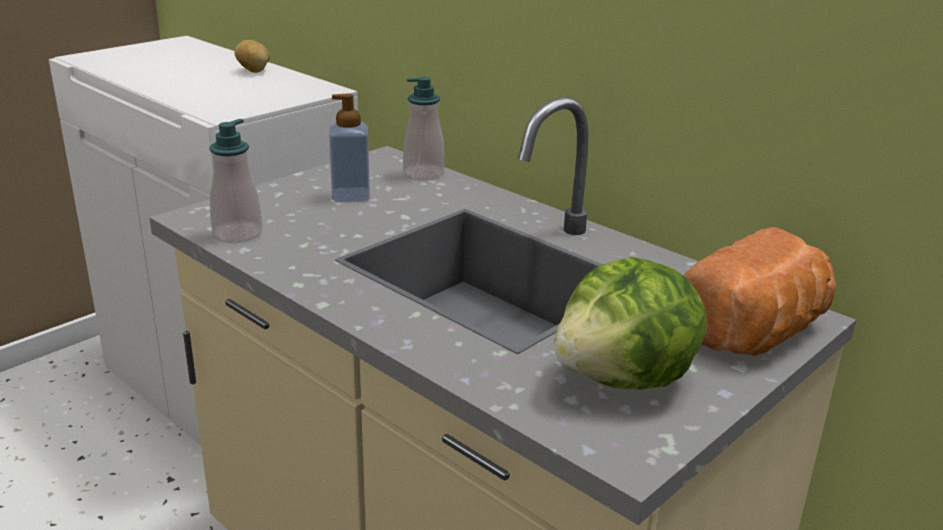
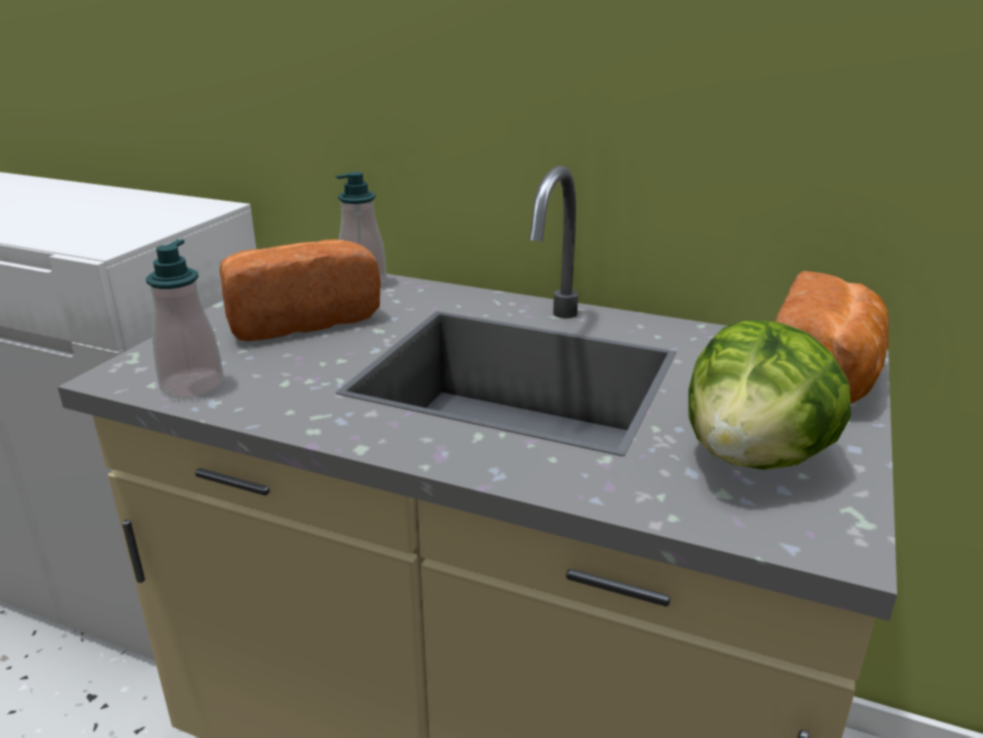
camera: 20 degrees left, 0 degrees up
potato [234,40,270,73] -> none
soap dispenser [329,94,370,202] -> bread [220,239,381,341]

